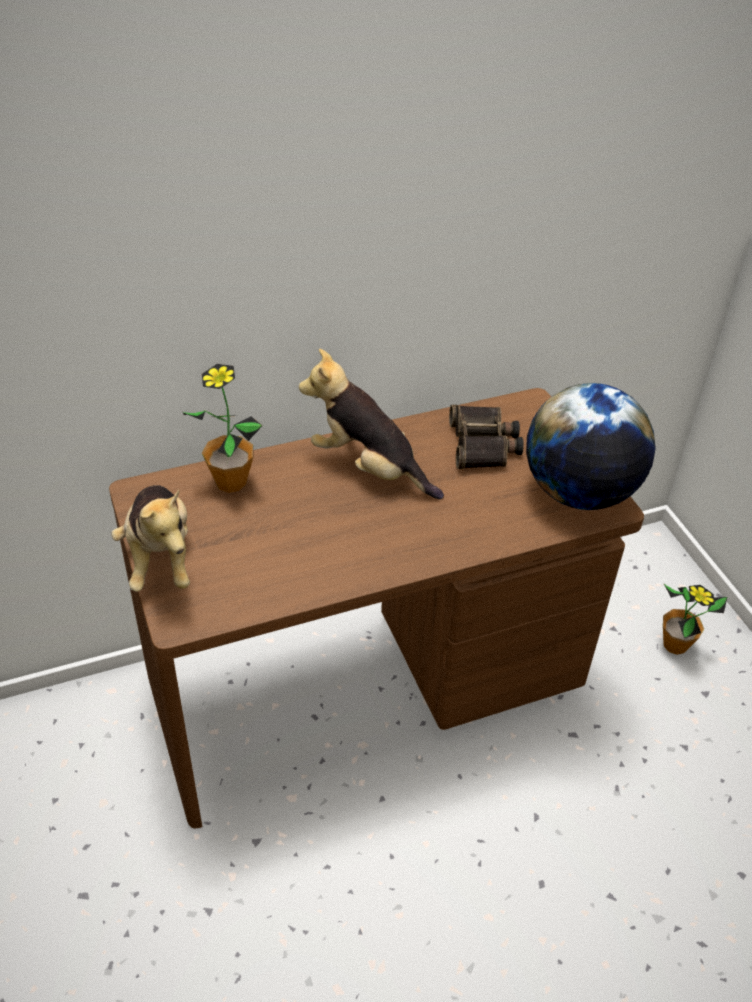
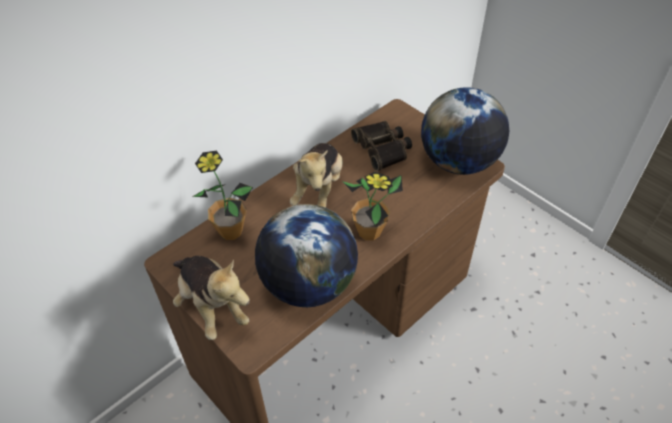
camera: 20 degrees left, 5 degrees up
plush toy [299,348,444,499] -> plush toy turned 90 degrees counterclockwise [290,143,343,208]
potted plant [663,583,727,655] -> potted plant moved to [342,172,403,241]
none -> globe [255,204,358,307]

